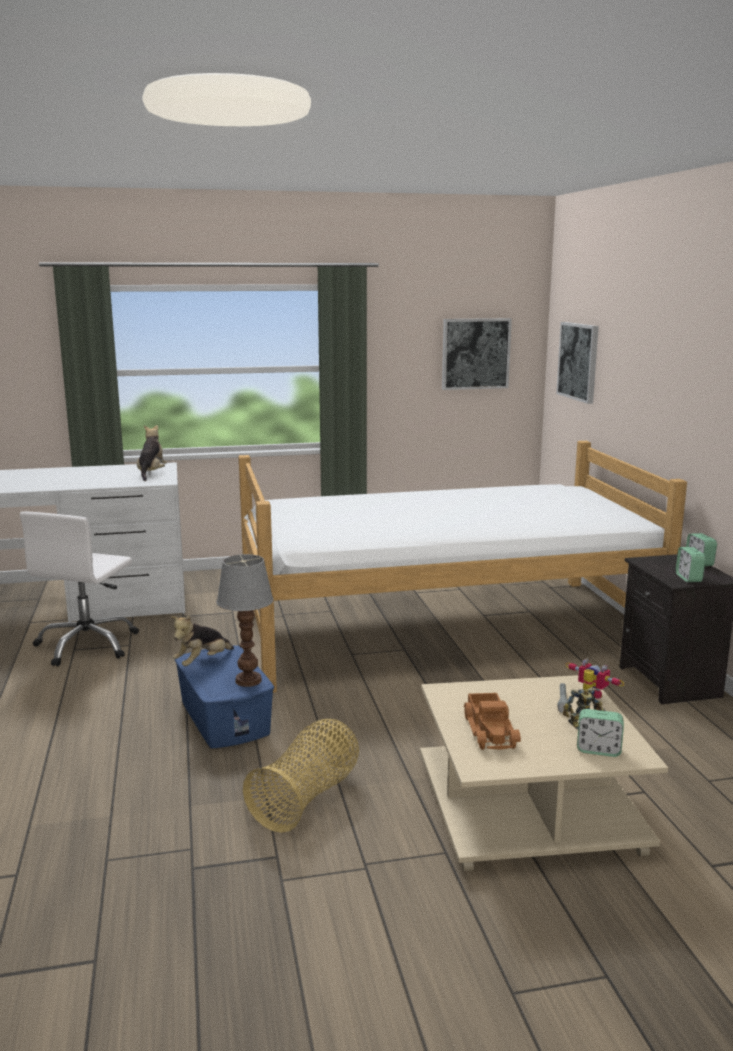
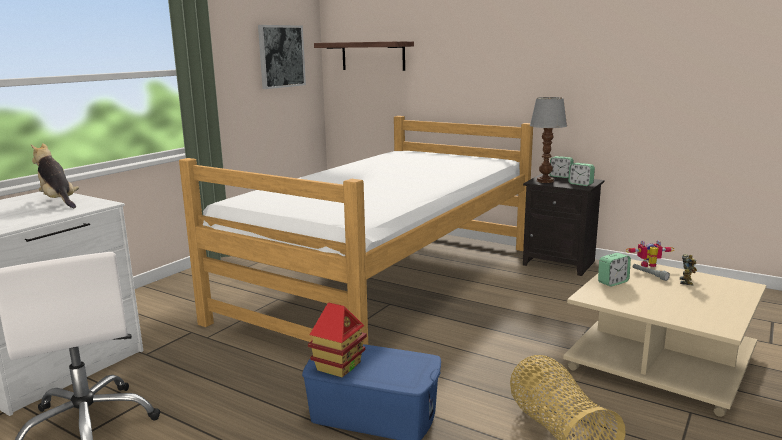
camera: 45 degrees left, 0 degrees up
plush toy [171,615,234,666] -> toy house [308,302,367,378]
table lamp [216,554,274,687] -> table lamp moved to [530,97,567,183]
toy truck [464,693,521,750] -> none
picture [556,322,599,404] -> shelf [314,41,414,71]
alarm clock [577,709,624,757] -> alarm clock moved to [598,253,631,287]

